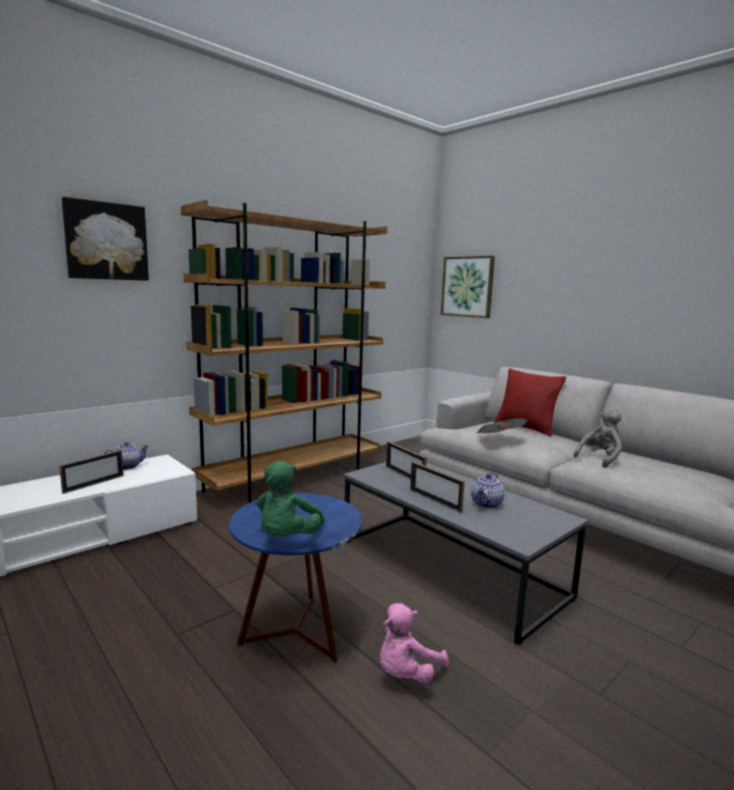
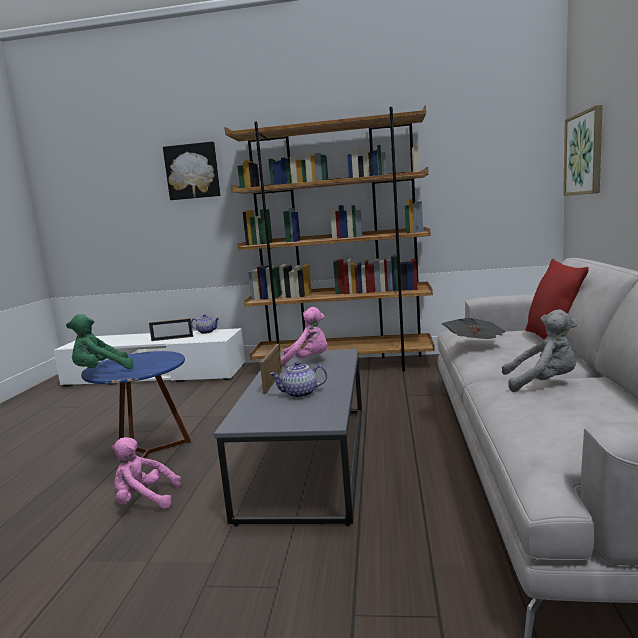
camera: 50 degrees right, 0 degrees up
picture frame [386,441,427,480] -> pink plush toy [281,307,327,367]

